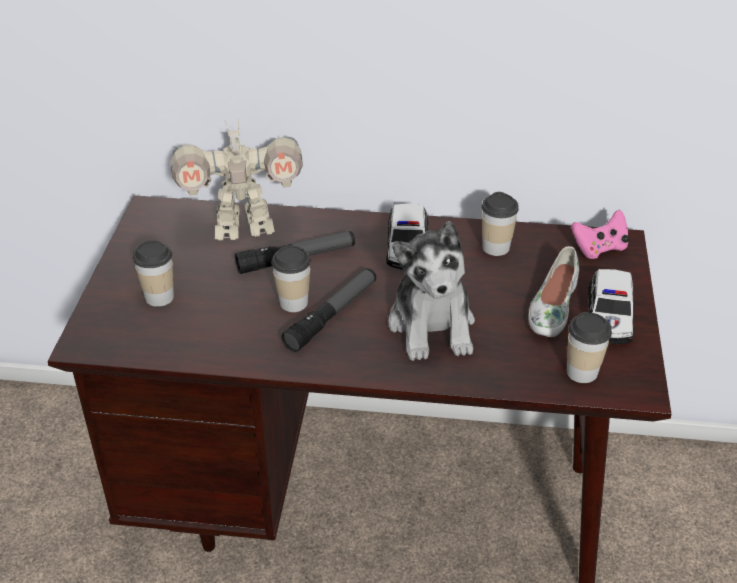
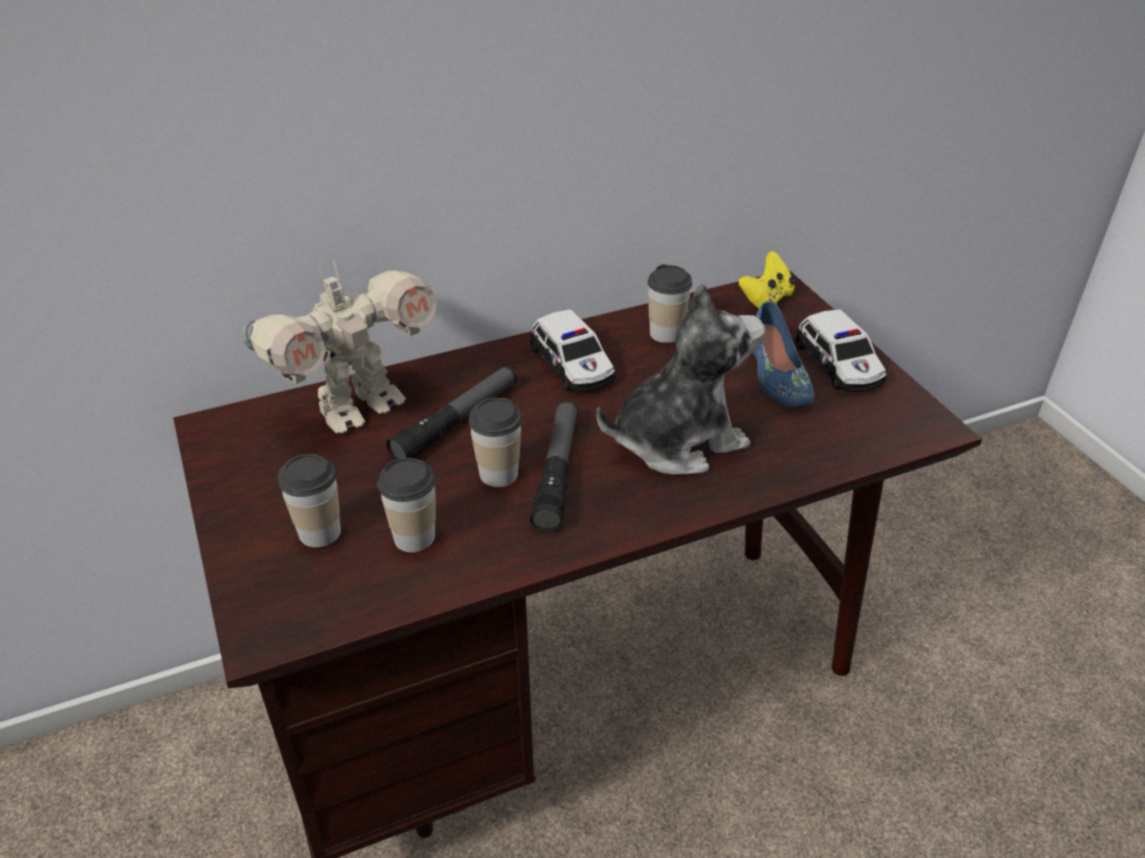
camera: 30 degrees left, 0 degrees up
plush toy [388,221,475,361] -> plush toy turned 75 degrees counterclockwise [596,282,765,475]
white shoe [528,246,579,337] -> blue shoe [753,301,814,407]
cup [567,312,612,383] -> cup moved to [378,458,436,552]
pink game controller [571,210,629,259] -> yellow game controller [738,251,797,309]

